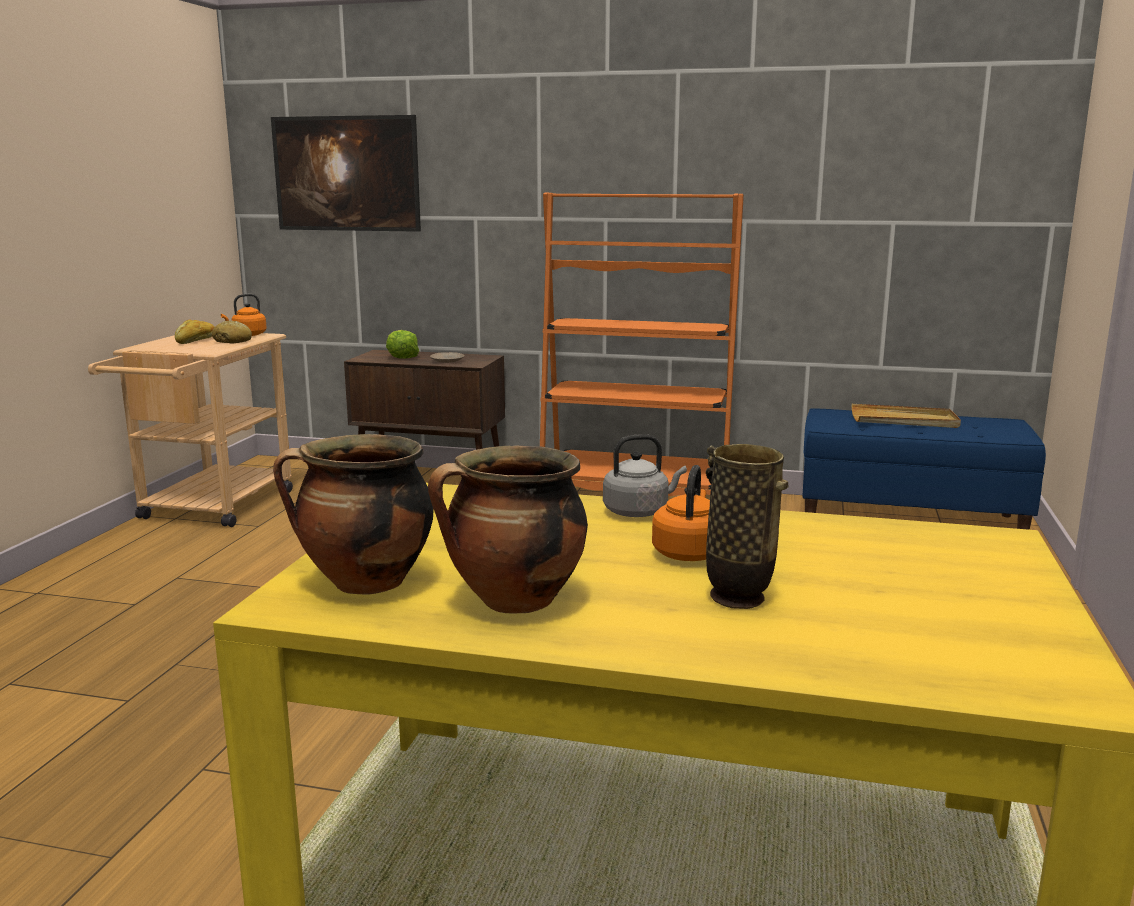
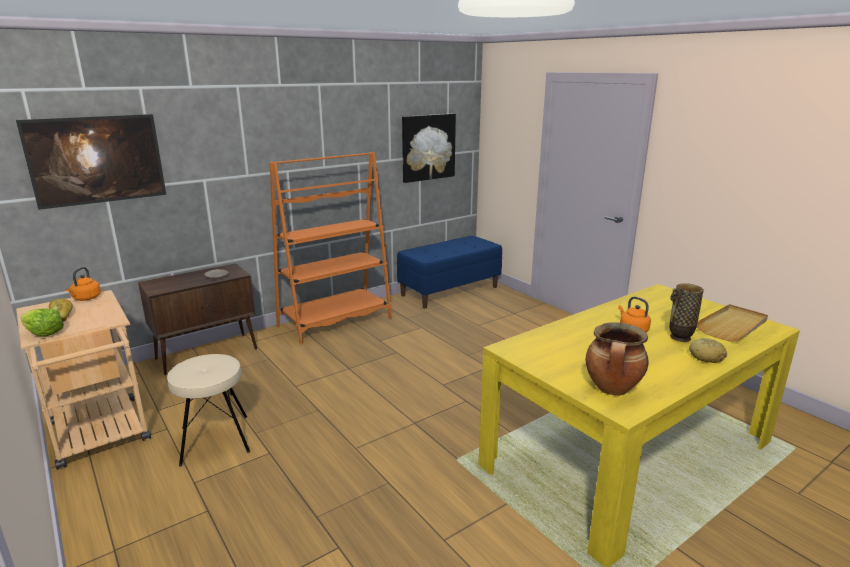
camera: 50 degrees left, 5 degrees up
bread [212,321,252,343] -> bread moved to [689,338,727,363]
lettuce [386,330,419,359] -> lettuce moved to [21,308,64,337]
cooking pot [428,445,588,613] -> none
grey kettle [603,434,687,517] -> none
beige tray [851,404,961,428] -> beige tray moved to [696,304,768,341]
none -> beige stool [167,354,250,467]
none -> picture [402,114,456,183]

